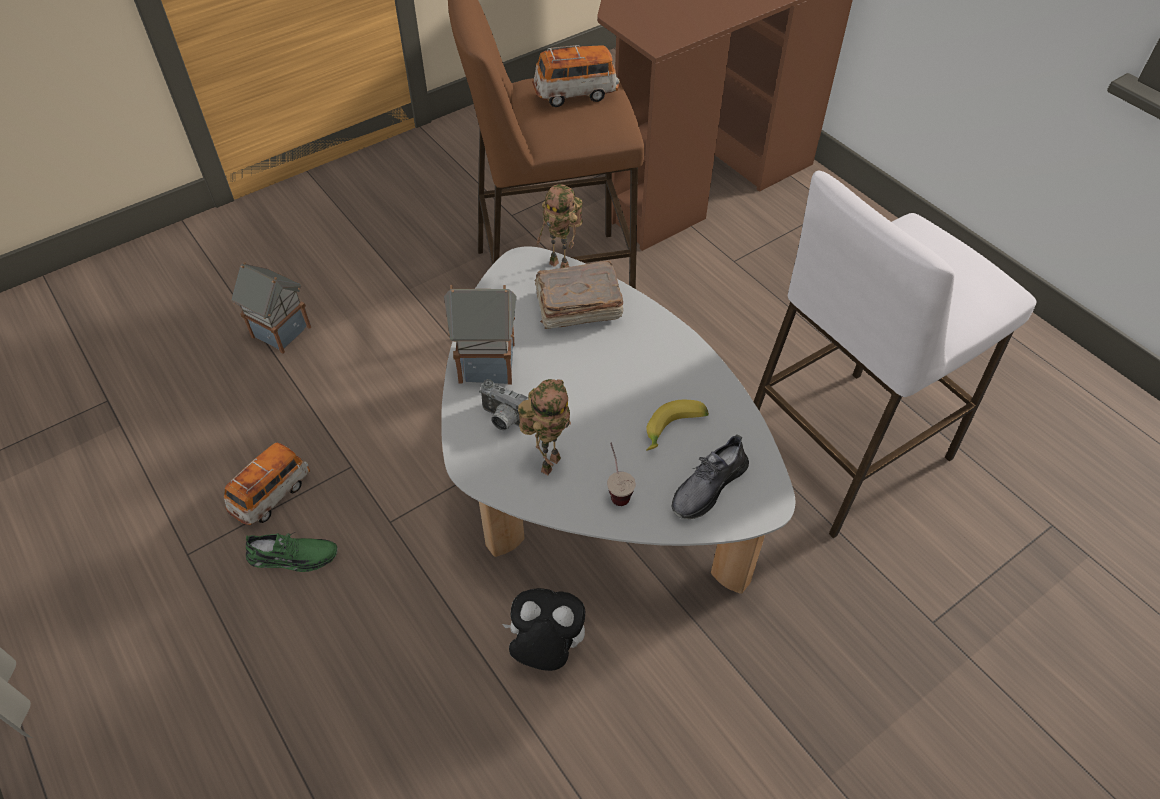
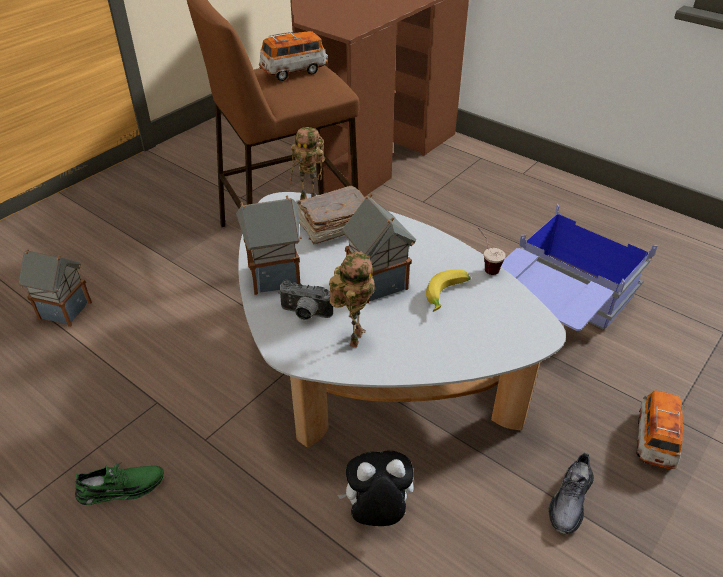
camera: 15 degrees left, 10 degrees down
toy car [224,443,310,525] -> toy car moved to [637,390,685,469]
cup [607,442,636,506] -> cup moved to [478,228,506,275]
grey shoe [672,434,749,519] -> grey shoe moved to [549,453,594,534]
white stool [754,170,1037,538] -> blue storage box [501,204,658,331]
none -> toy house [342,194,416,303]

